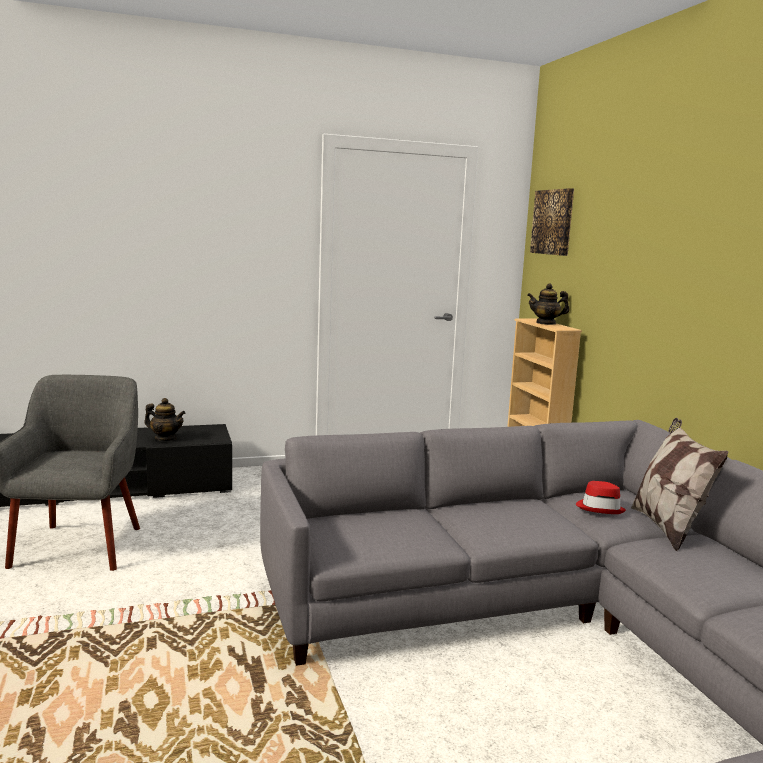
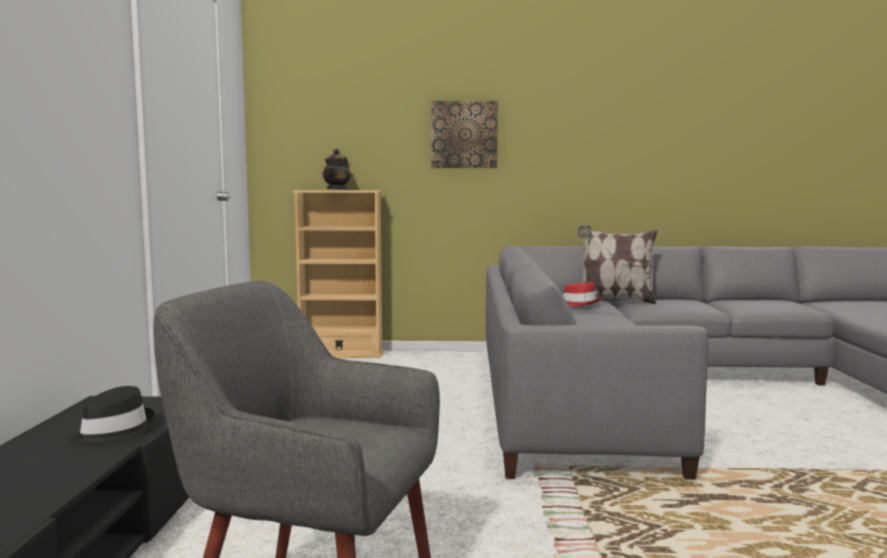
camera: 70 degrees left, 5 degrees down
teapot [144,398,186,441] -> black hat [69,386,154,446]
picture [530,188,574,256] -> picture moved to [431,101,498,168]

